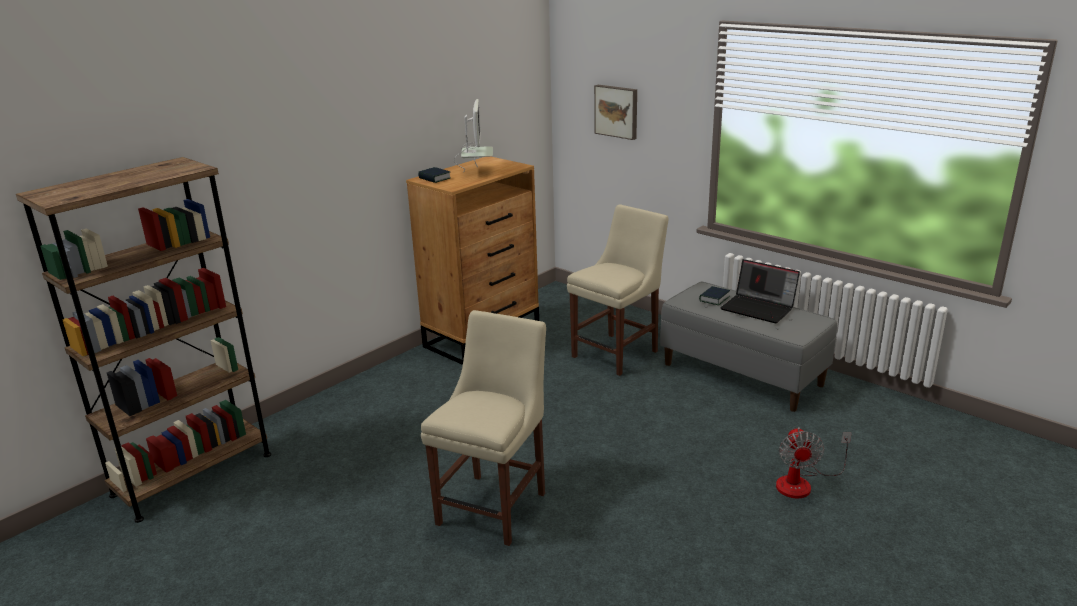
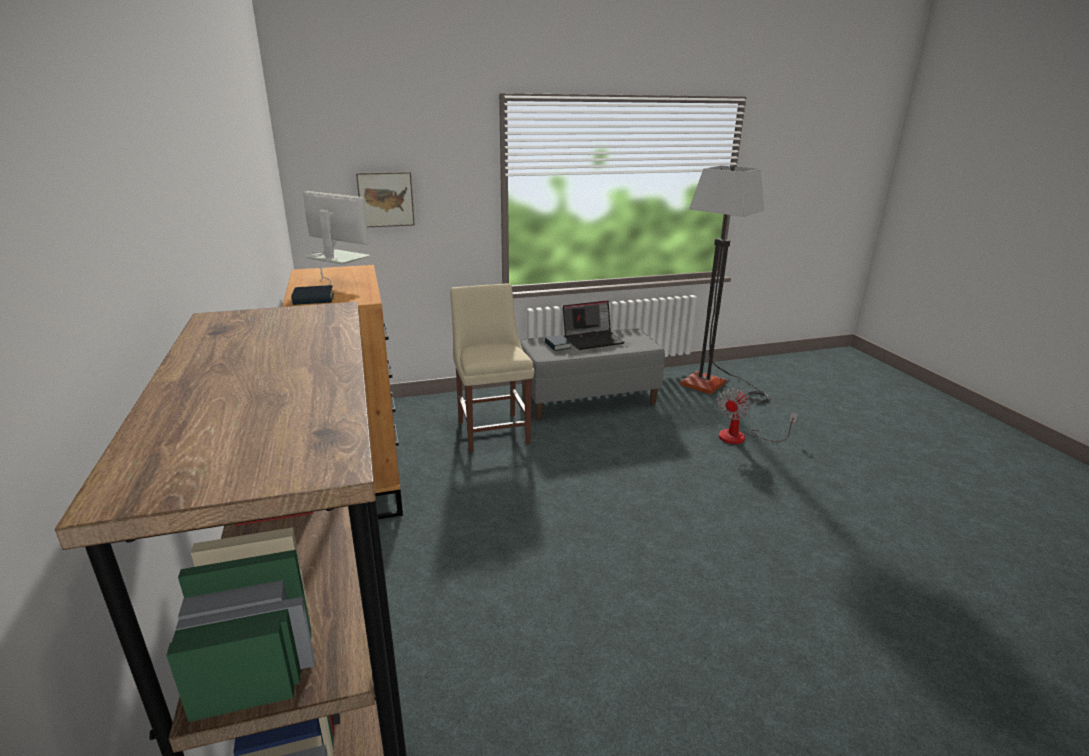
camera: 60 degrees left, 0 degrees up
beige chair [421,310,546,546] -> none
fan [776,427,852,499] -> fan turned 90 degrees clockwise [718,389,798,444]
none -> floor lamp [680,166,770,403]

